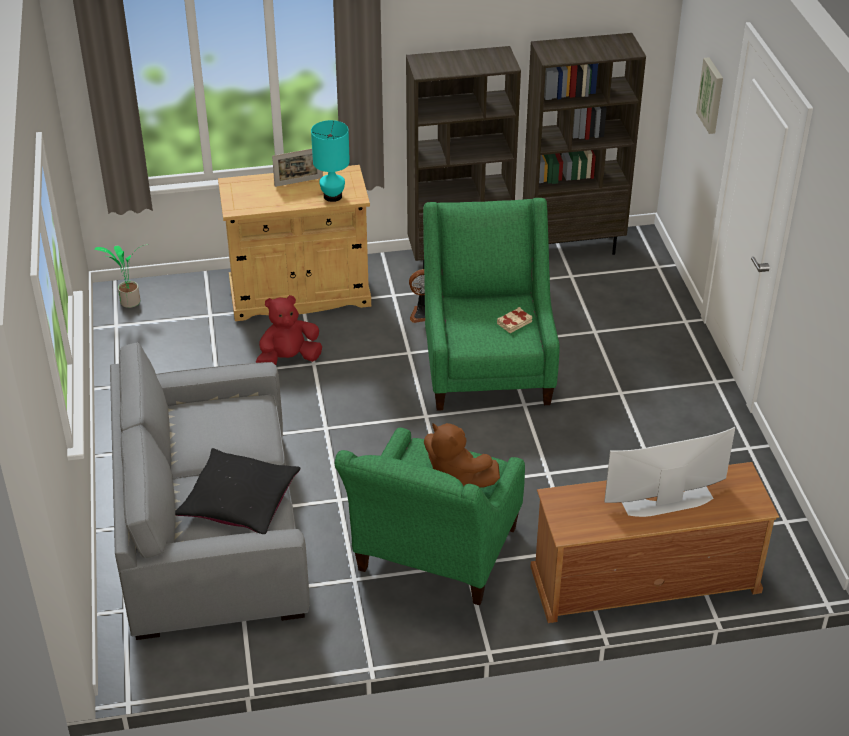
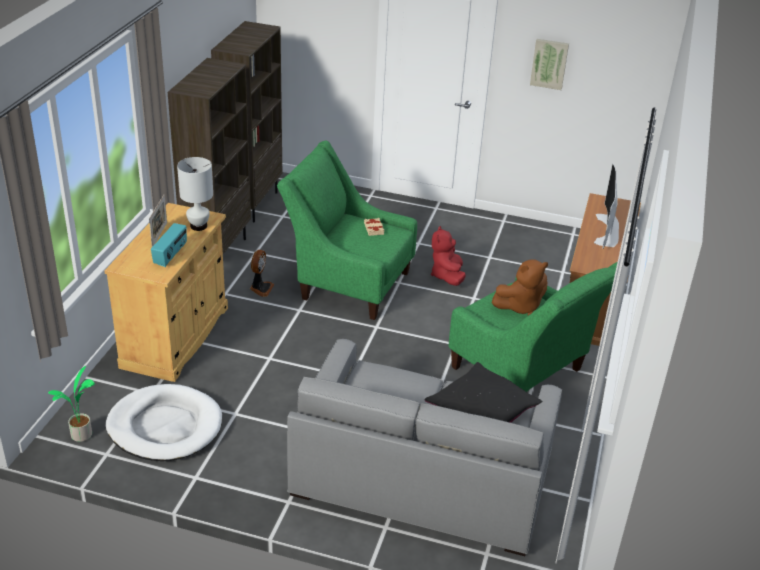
camera: 65 degrees left, 5 degrees down
red plush toy [256,295,322,365] -> red plush toy moved to [431,226,466,286]
turquoise table lamp [311,120,350,202] -> white table lamp [177,157,213,231]
picture [696,57,723,134] -> picture moved to [530,39,569,90]
none -> white dog bed [105,384,222,461]
none -> radio [151,223,187,267]

